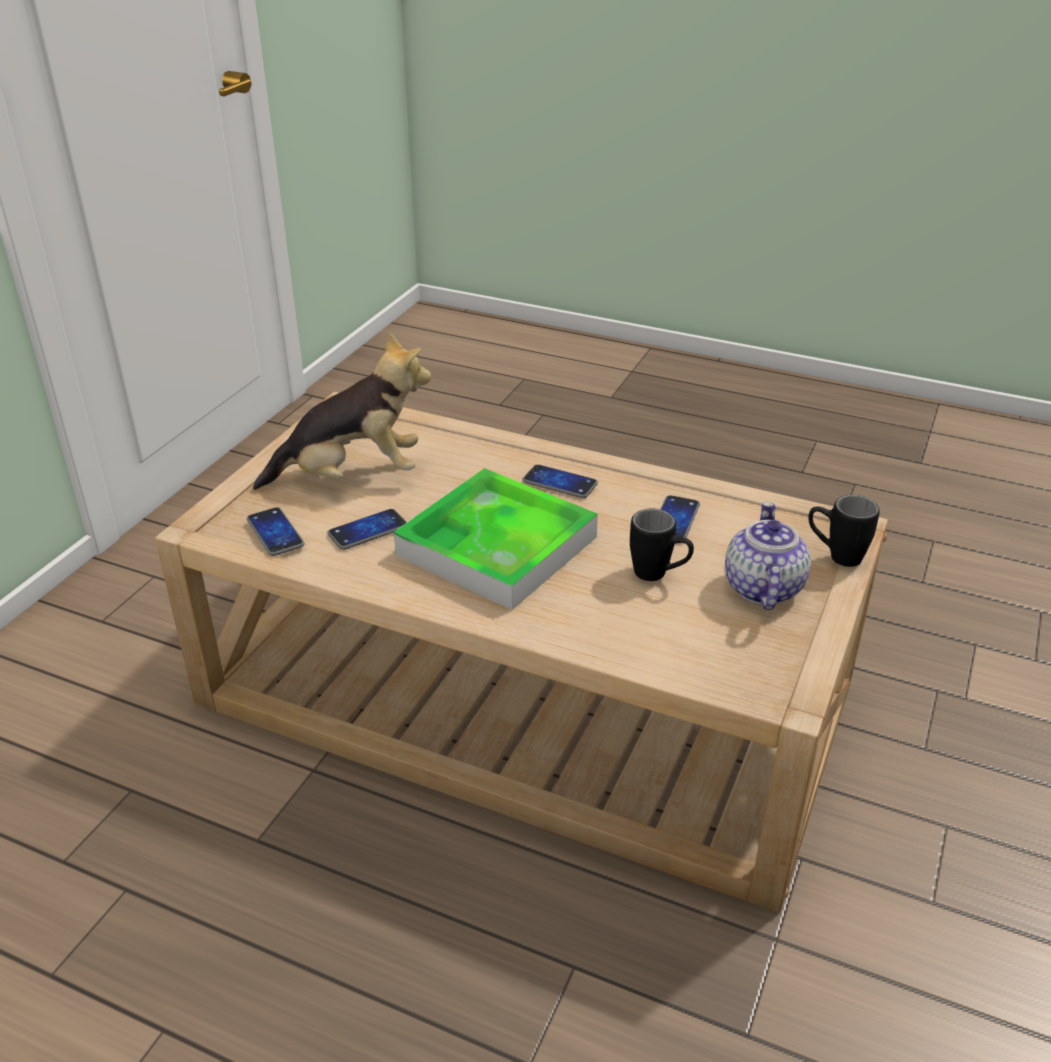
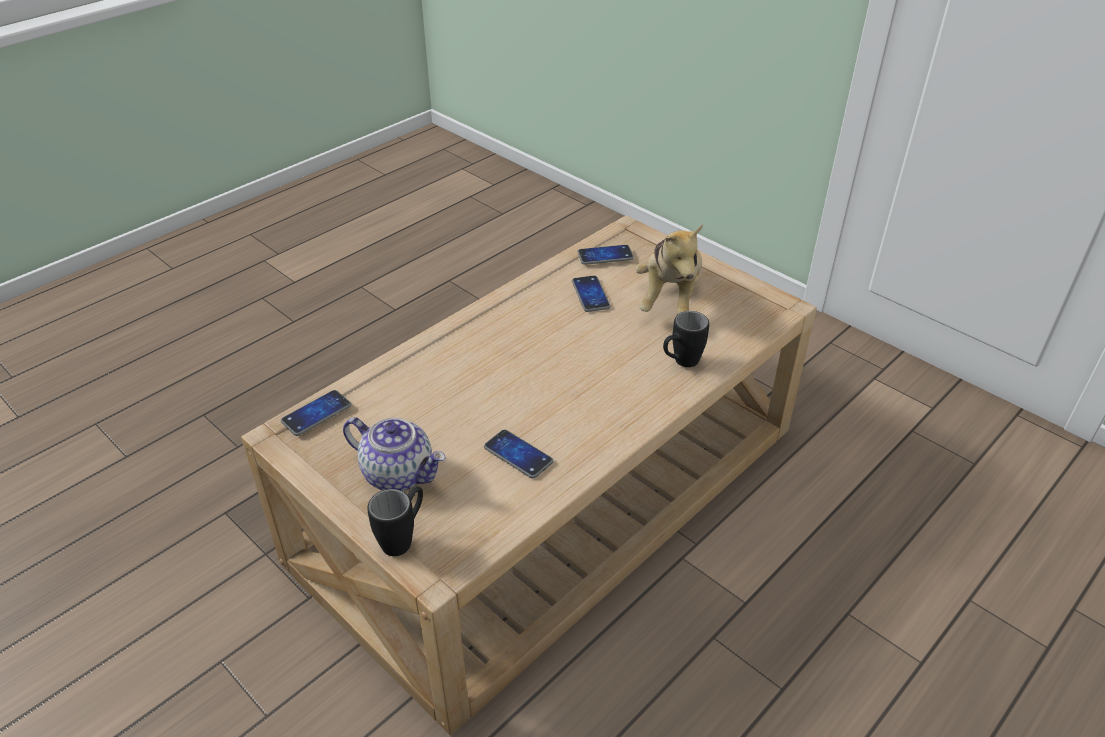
camera: 110 degrees right, 5 degrees up
tray [394,468,598,610] -> none
phone [522,464,598,498] -> phone moved to [281,390,351,436]
black mug [630,509,694,581] -> black mug moved to [663,311,709,367]

